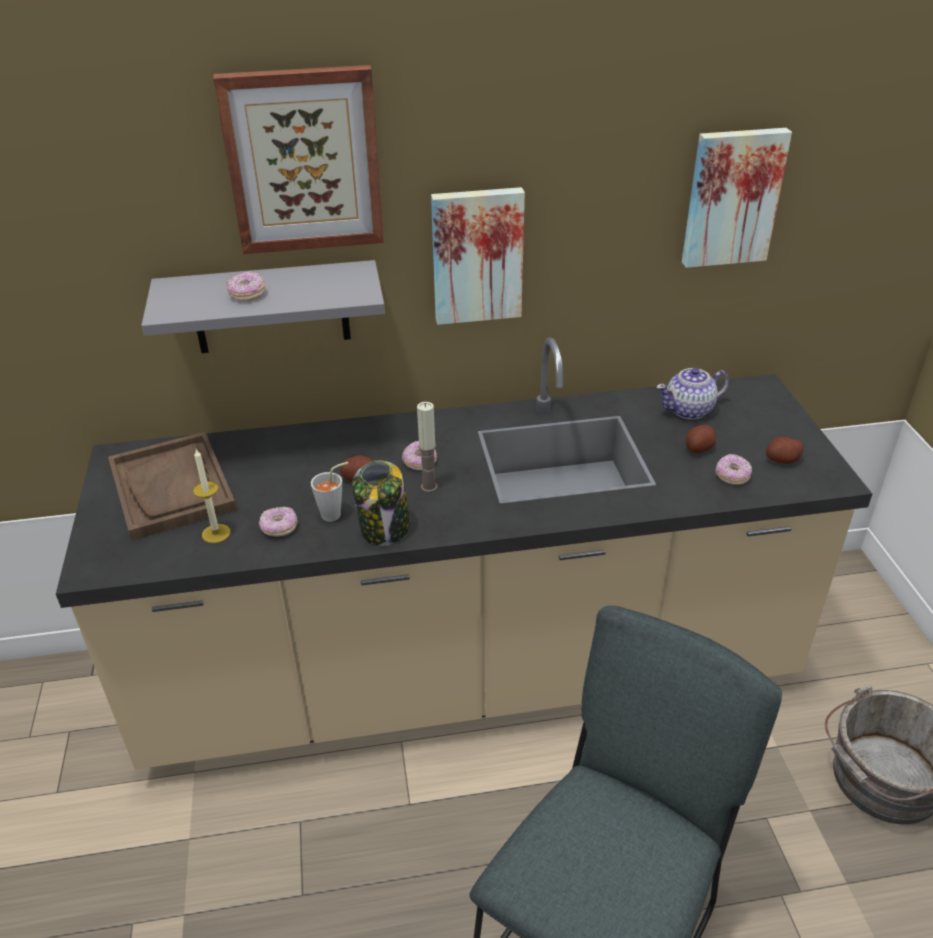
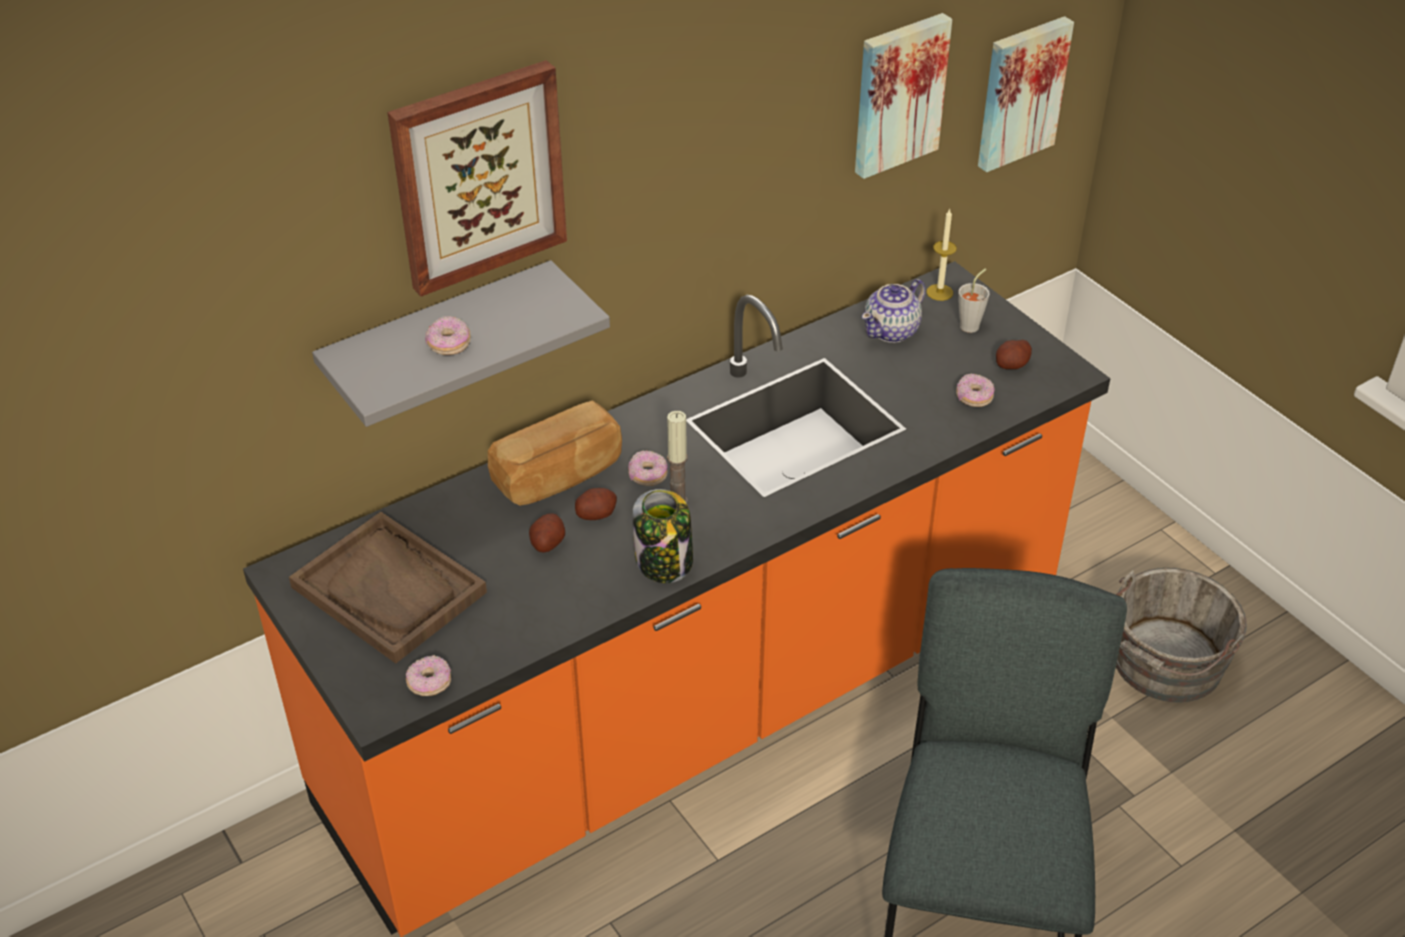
camera: 25 degrees left, 5 degrees up
beige counter [56,337,872,769] -> orange counter [243,261,1111,937]
candle [193,449,231,543] -> candle moved to [927,208,957,301]
donut [259,507,298,537] -> donut moved to [406,655,451,696]
grey cup [311,462,349,522] -> grey cup moved to [958,269,990,333]
picture [431,187,525,325] -> picture moved to [978,16,1074,172]
potato [686,425,716,453] -> potato moved to [529,513,565,552]
none -> bread [488,401,622,506]

